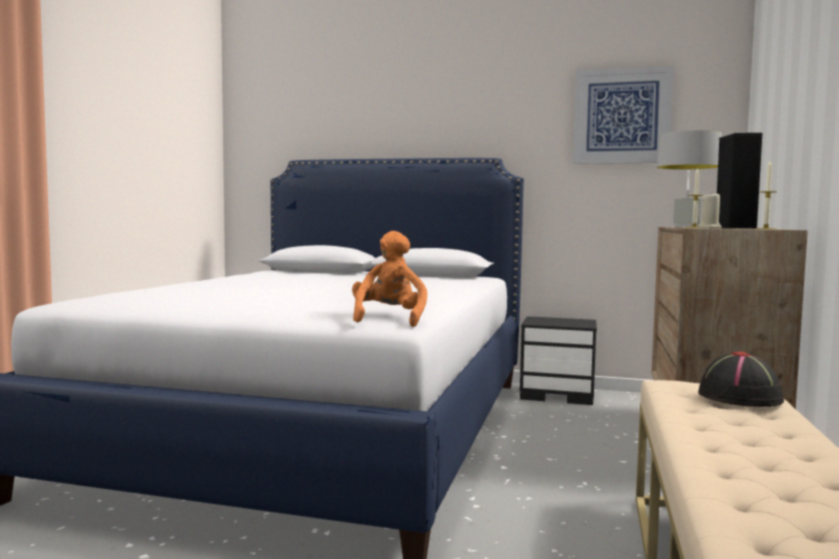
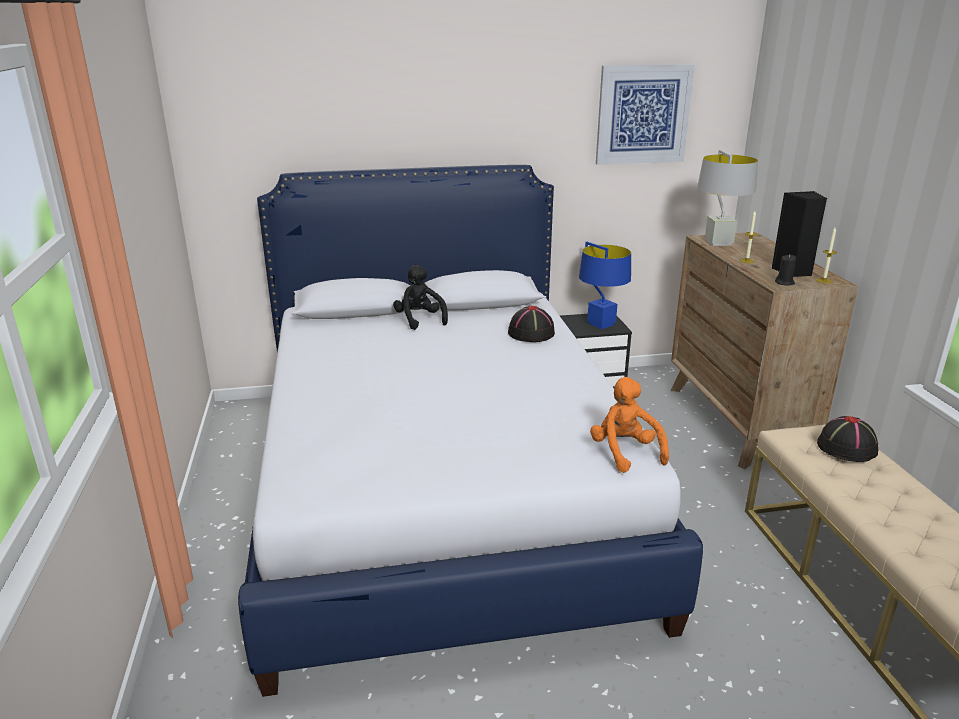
camera: 25 degrees left, 20 degrees up
beige candle [699,192,722,228] -> black candle [775,254,796,285]
none -> black plush toy [393,265,448,330]
none -> black hat [508,306,555,342]
none -> blue table lamp [579,242,631,329]

